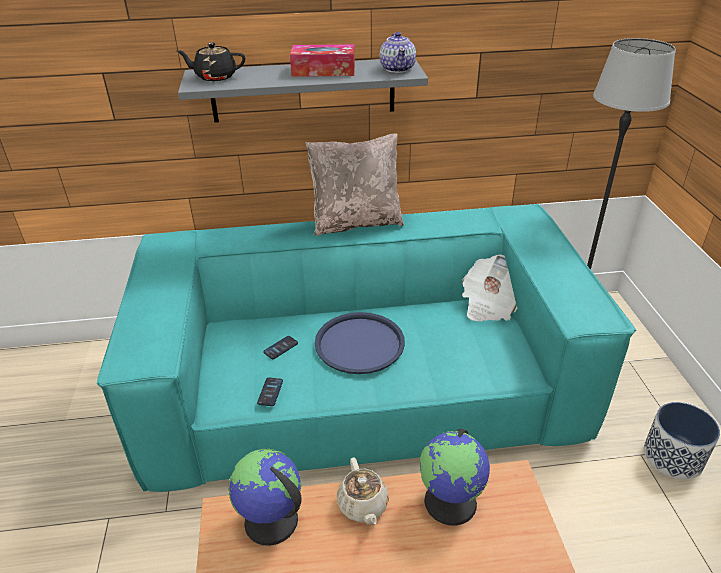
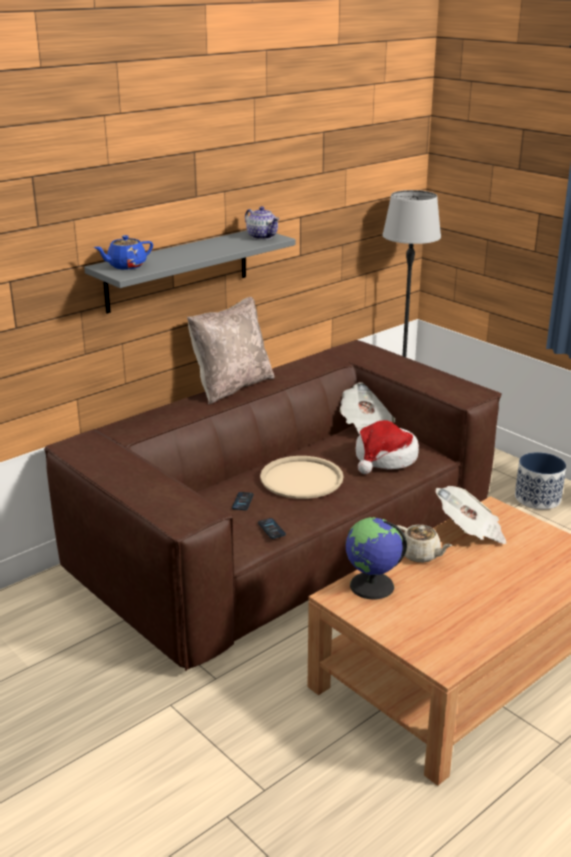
camera: 35 degrees left, 10 degrees down
turquoise sofa [97,204,636,492] -> brown sofa [44,340,502,671]
black teapot [177,43,245,81] -> blue teapot [94,235,153,269]
tissue box [290,44,355,77] -> none
blue tray [315,312,405,374] -> beige tray [260,456,344,499]
globe [420,429,490,526] -> newspaper [436,486,507,544]
none -> hat [356,420,419,474]

